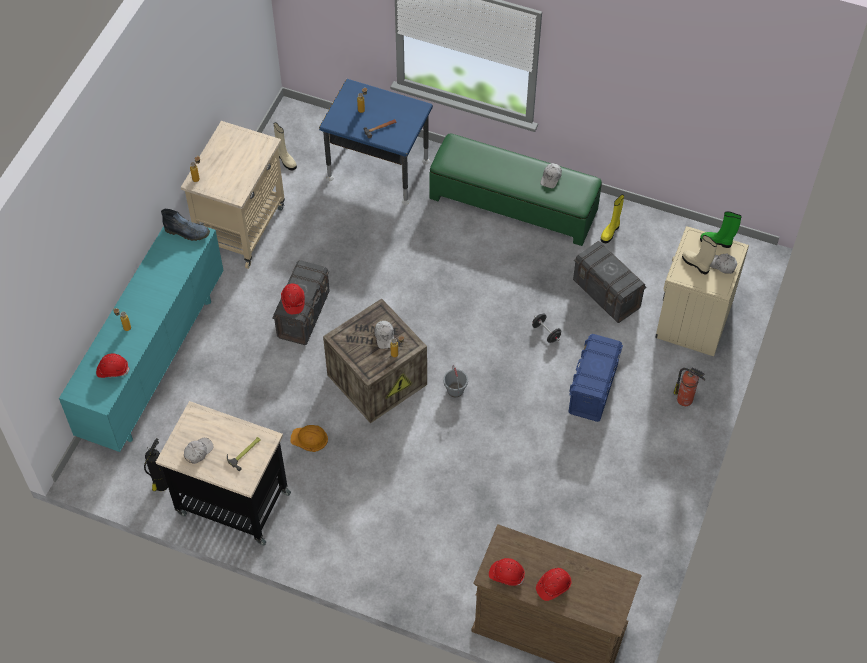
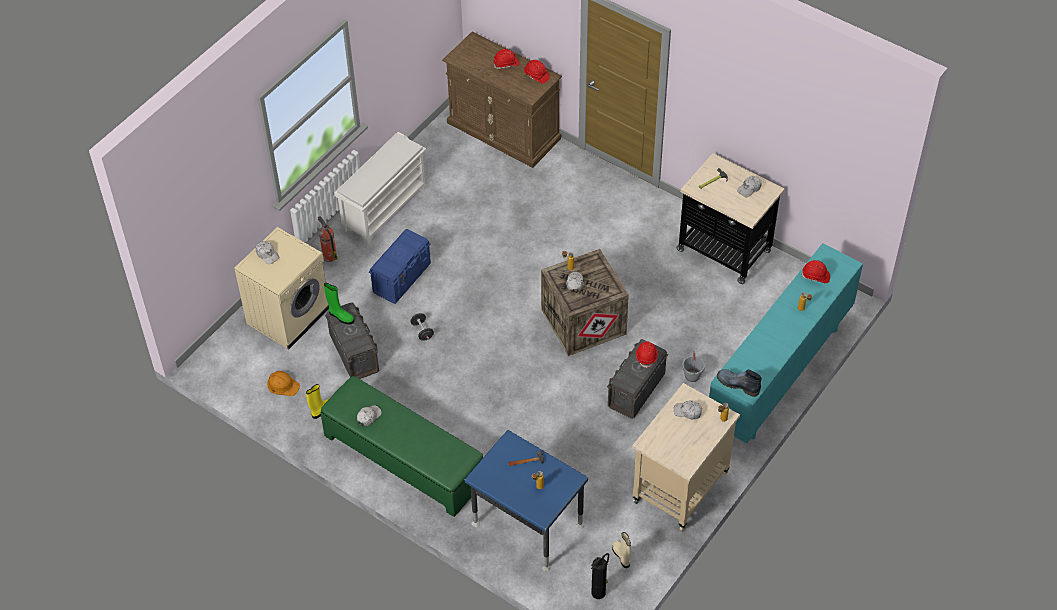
camera: 165 degrees left, 5 degrees down
fire extinguisher [144,438,168,491] -> fire extinguisher moved to [591,553,609,599]
orange hard hat [291,425,328,452] -> orange hard hat moved to [267,371,300,396]
grey bucket [443,365,468,397] -> grey bucket moved to [682,351,705,382]
beige boot [682,235,717,274] -> none
green boot [700,211,742,248] -> green boot moved to [324,283,355,325]
none -> white shoe rack [334,132,426,245]
none -> white cap [673,400,702,419]

